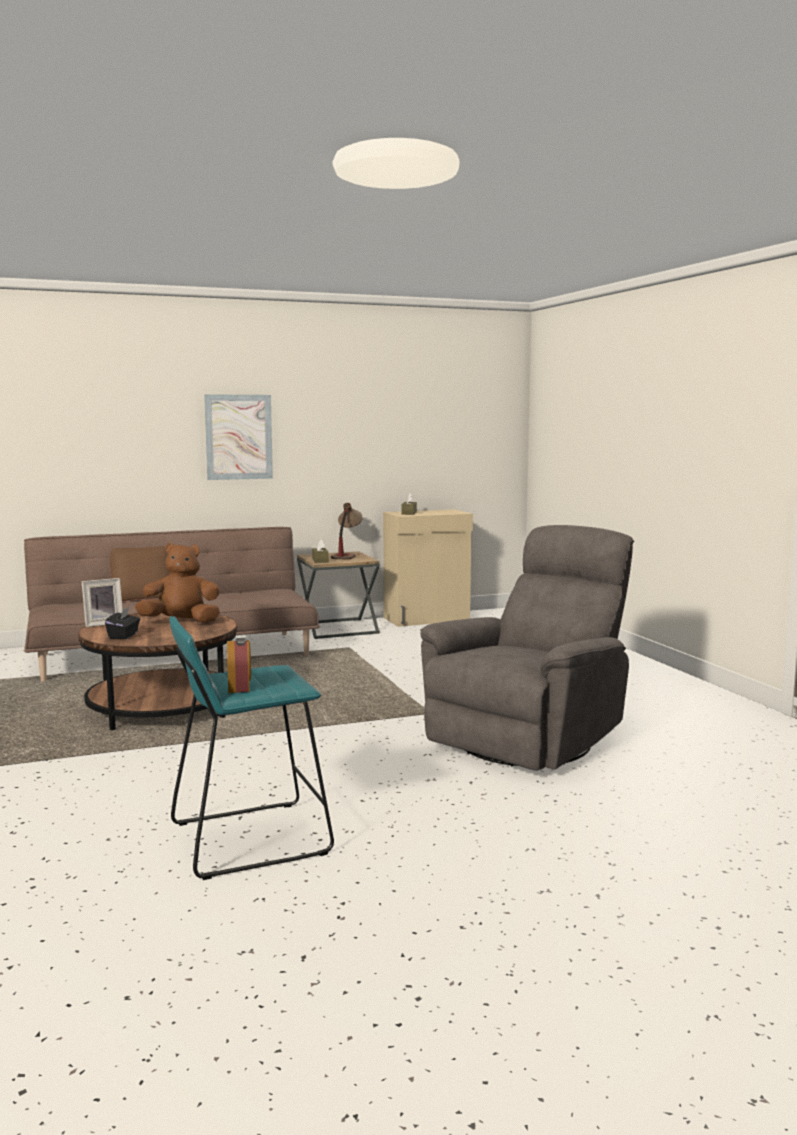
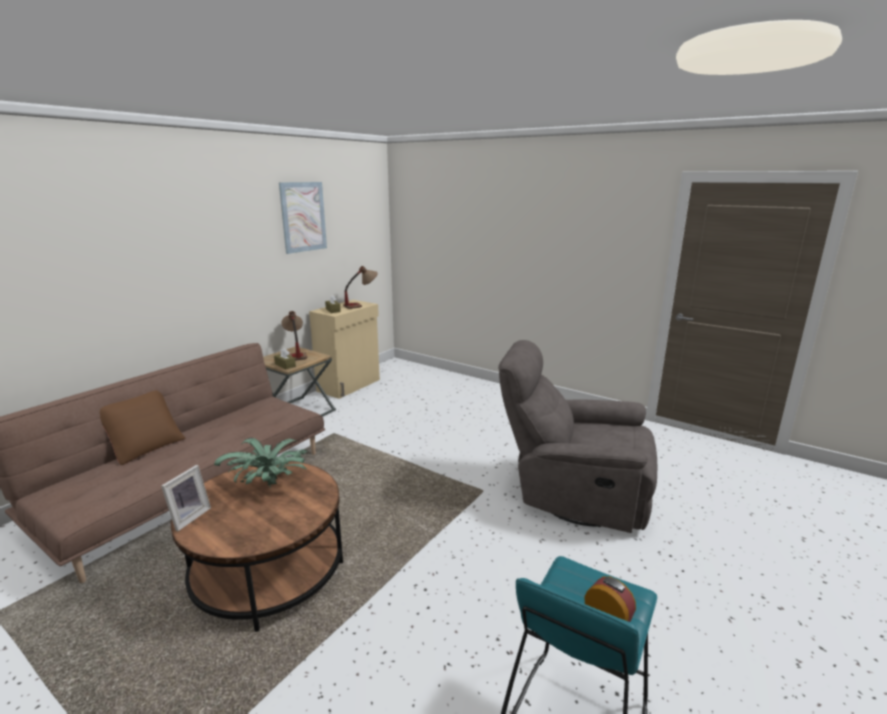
camera: 35 degrees left, 10 degrees up
black tissue box [105,607,140,639] -> none
brown plush toy [135,543,220,623] -> potted plant [214,438,308,487]
picture [204,394,273,480] -> picture moved to [279,182,327,254]
grey armchair [420,525,634,771] -> grey armchair turned 75 degrees counterclockwise [498,340,657,533]
none -> table lamp [343,266,378,309]

